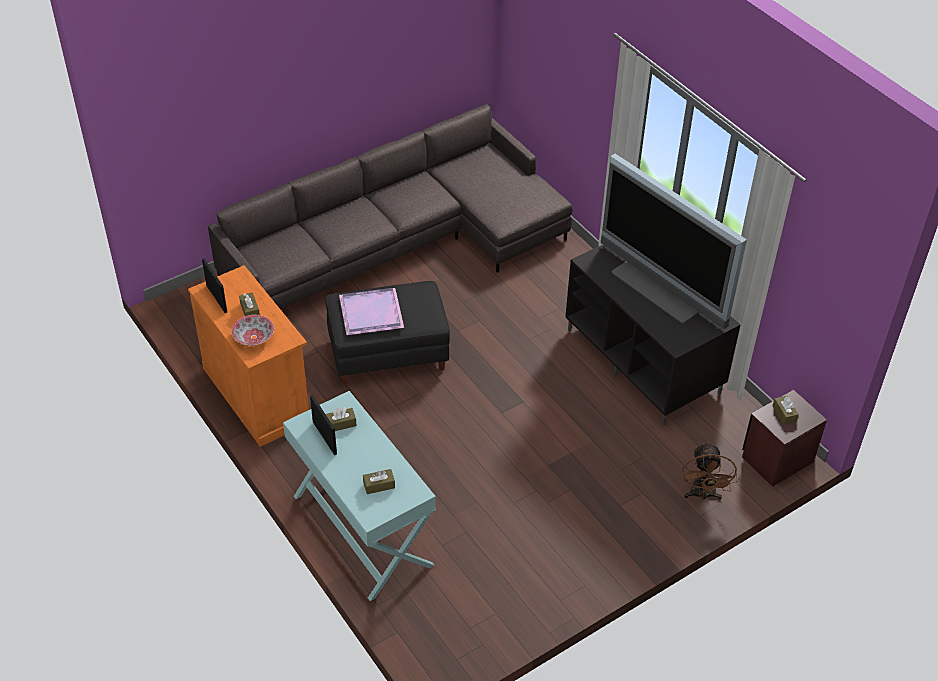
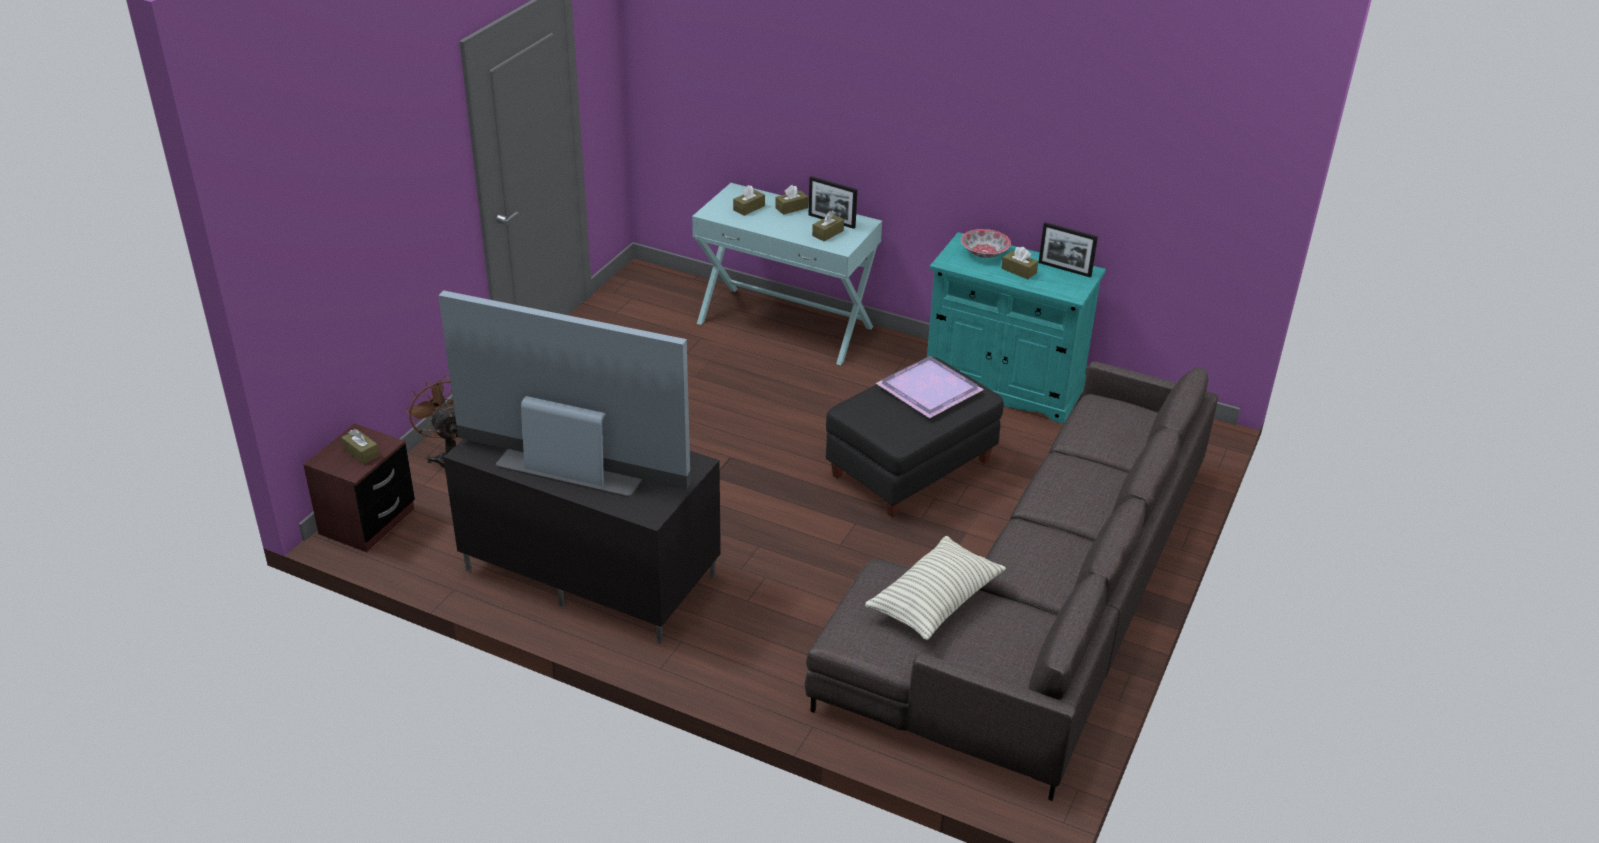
camera: 150 degrees right, 10 degrees down
orange cabinet [188,265,309,447] -> turquoise cabinet [927,232,1106,424]
none -> brown tissue box [775,185,809,215]
none -> pillow [865,536,1006,640]

